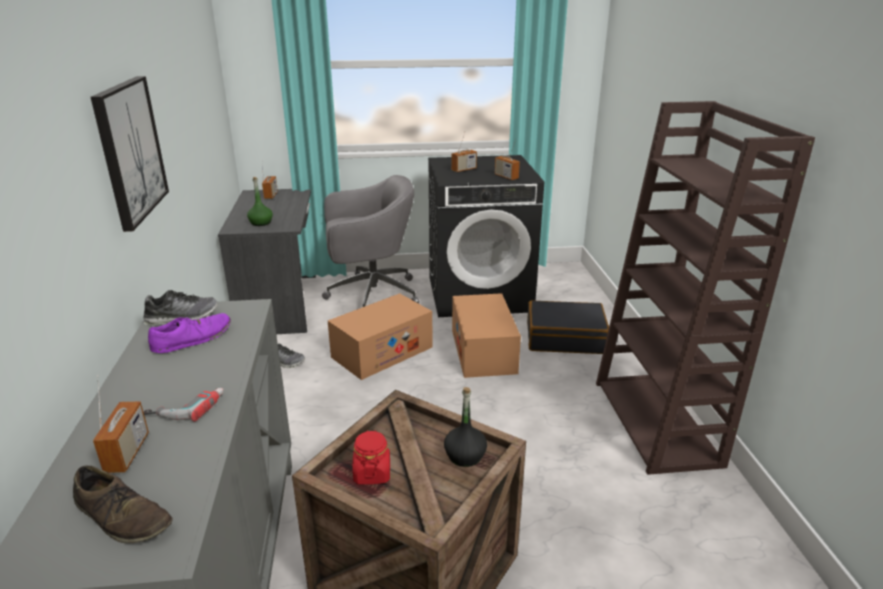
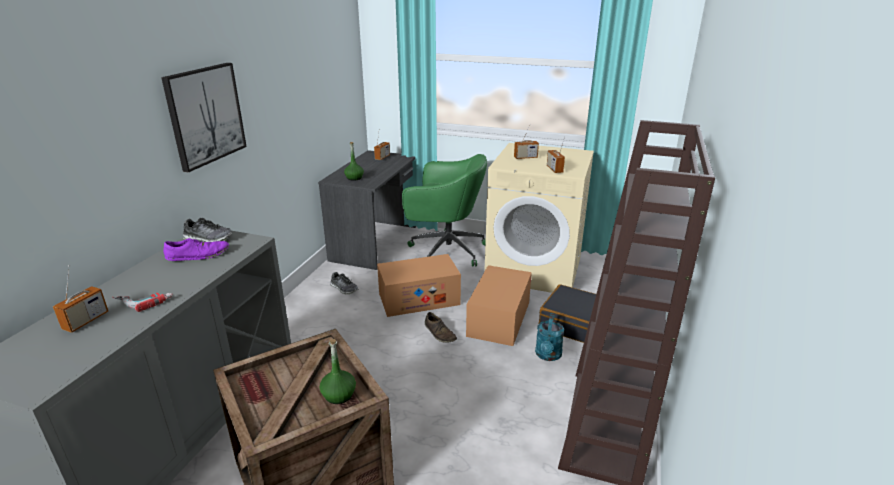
camera: 25 degrees right, 0 degrees up
brown shoe [73,466,173,543] -> brown shoe moved to [425,312,457,343]
grey office chair [322,175,419,307] -> green office chair [402,154,487,267]
red jar [353,430,390,484] -> none
black washing machine [428,155,544,317] -> beige washing machine [484,143,594,293]
black bottle [444,387,487,467] -> green bottle [320,339,356,404]
none -> turquoise watering can [535,313,564,361]

